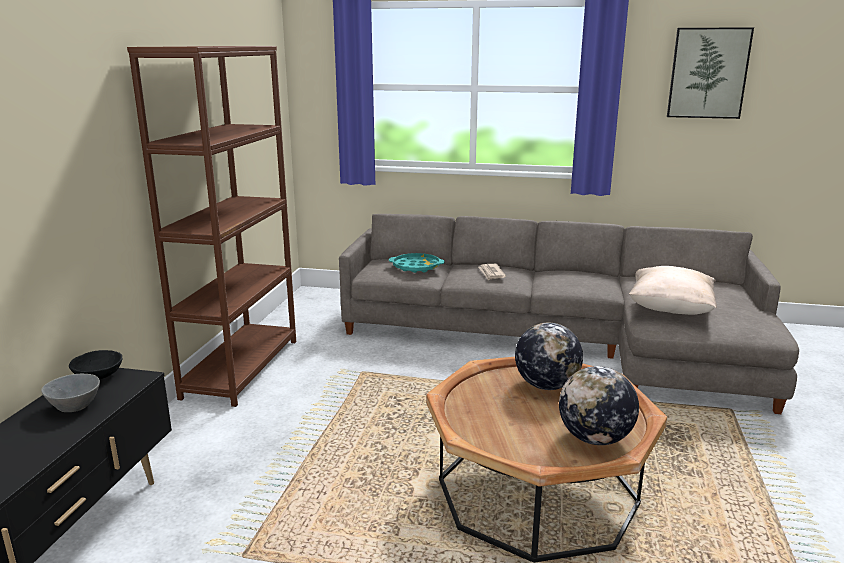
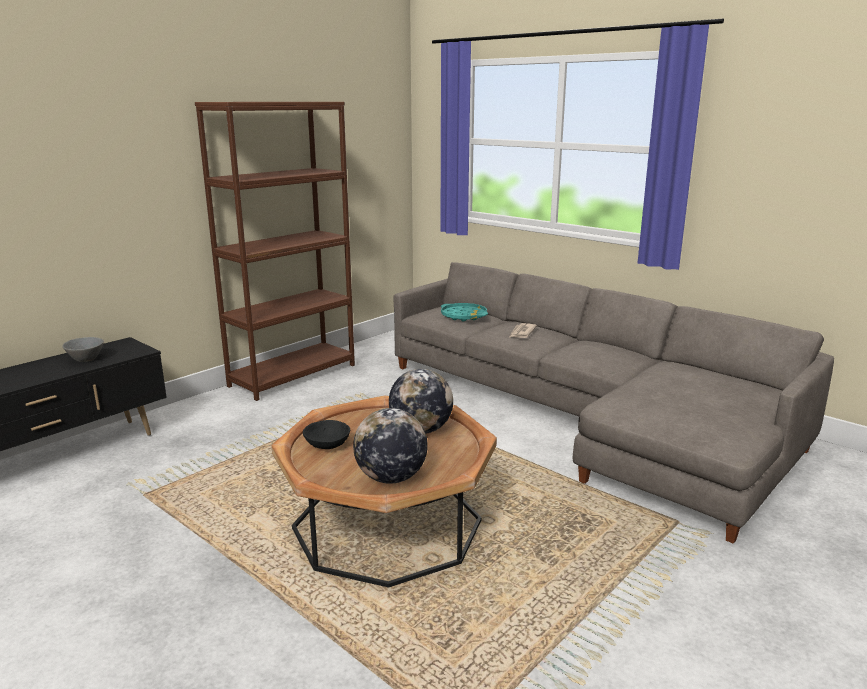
camera: 30 degrees right, 0 degrees up
black bowl [69,350,123,379] -> black bowl moved to [303,420,350,449]
beige pillow [629,266,717,315] -> none
picture [667,27,754,119] -> none

